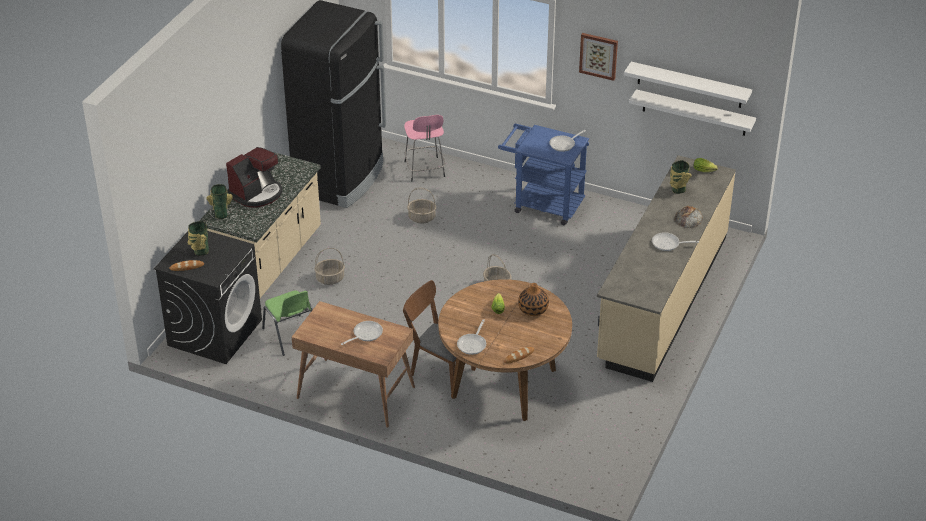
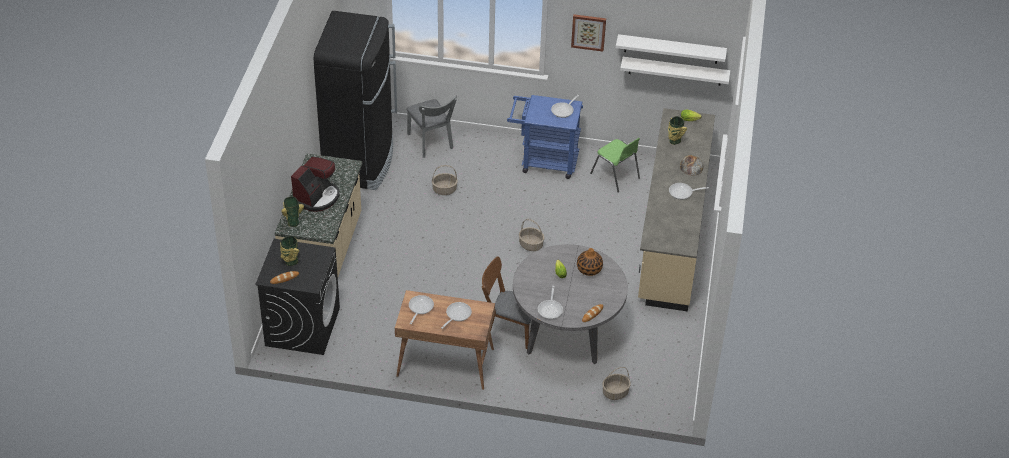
camera: 15 degrees left, 5 degrees up
green chair [262,290,312,356] -> green chair moved to [590,138,640,193]
basket [314,248,345,285] -> basket moved to [602,367,631,400]
pink stool [404,115,445,181] -> grey chair [406,95,457,158]
brown dining table [438,279,572,421] -> grey dining table [513,244,628,364]
none -> frying pan [409,295,434,324]

